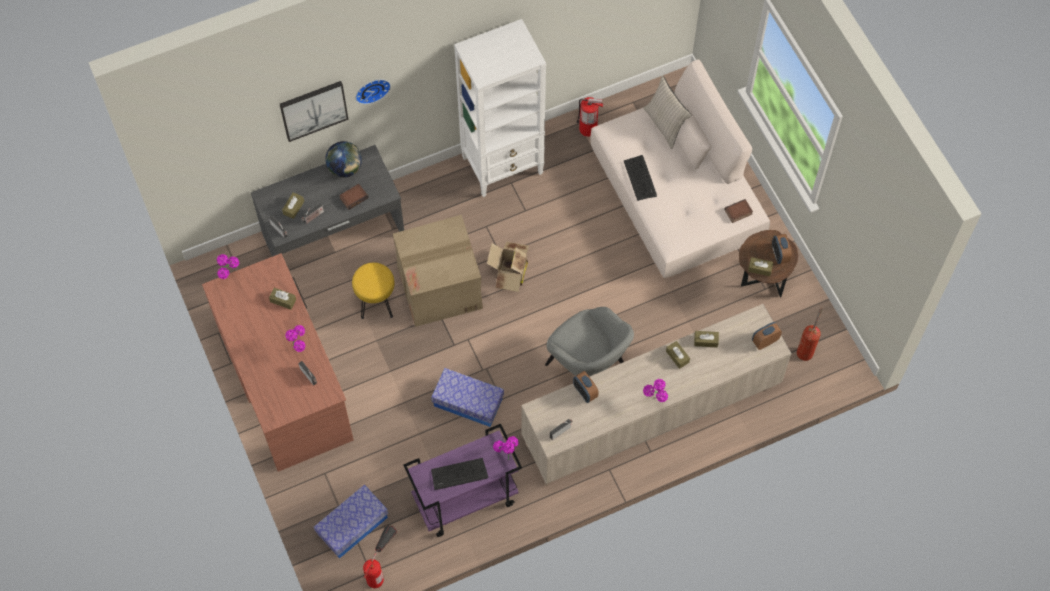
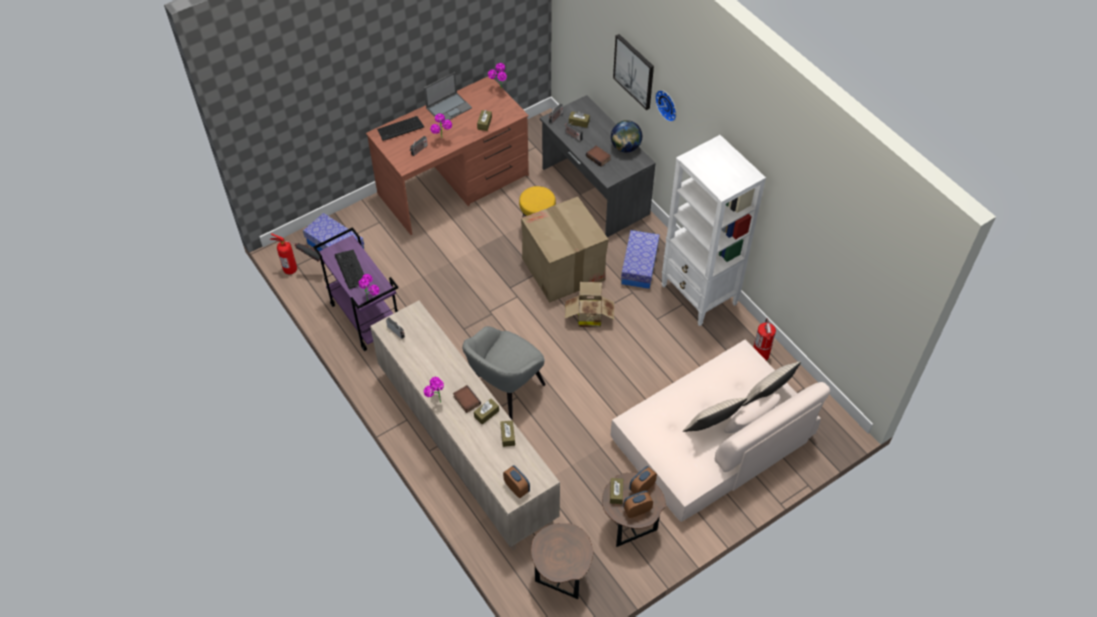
camera: 80 degrees right, 10 degrees down
storage box [431,368,504,427] -> storage box moved to [621,230,660,289]
alarm clock [573,371,599,403] -> alarm clock moved to [629,466,657,494]
keyboard [624,155,657,201] -> keyboard moved to [377,116,424,141]
book [725,199,753,223] -> book moved to [453,385,481,413]
fire extinguisher [797,308,822,361] -> brown side table [531,523,593,599]
none -> laptop [424,72,472,124]
none -> beige pillow [683,398,747,432]

